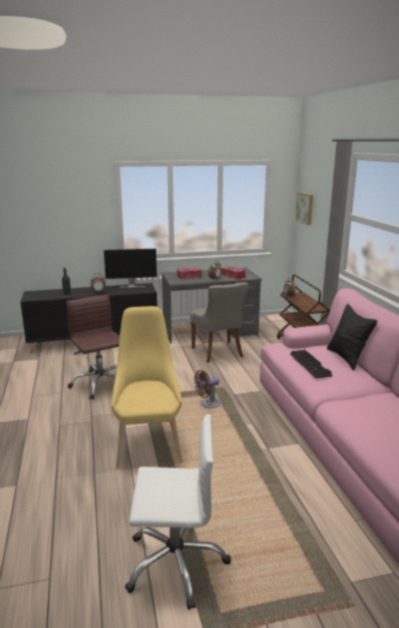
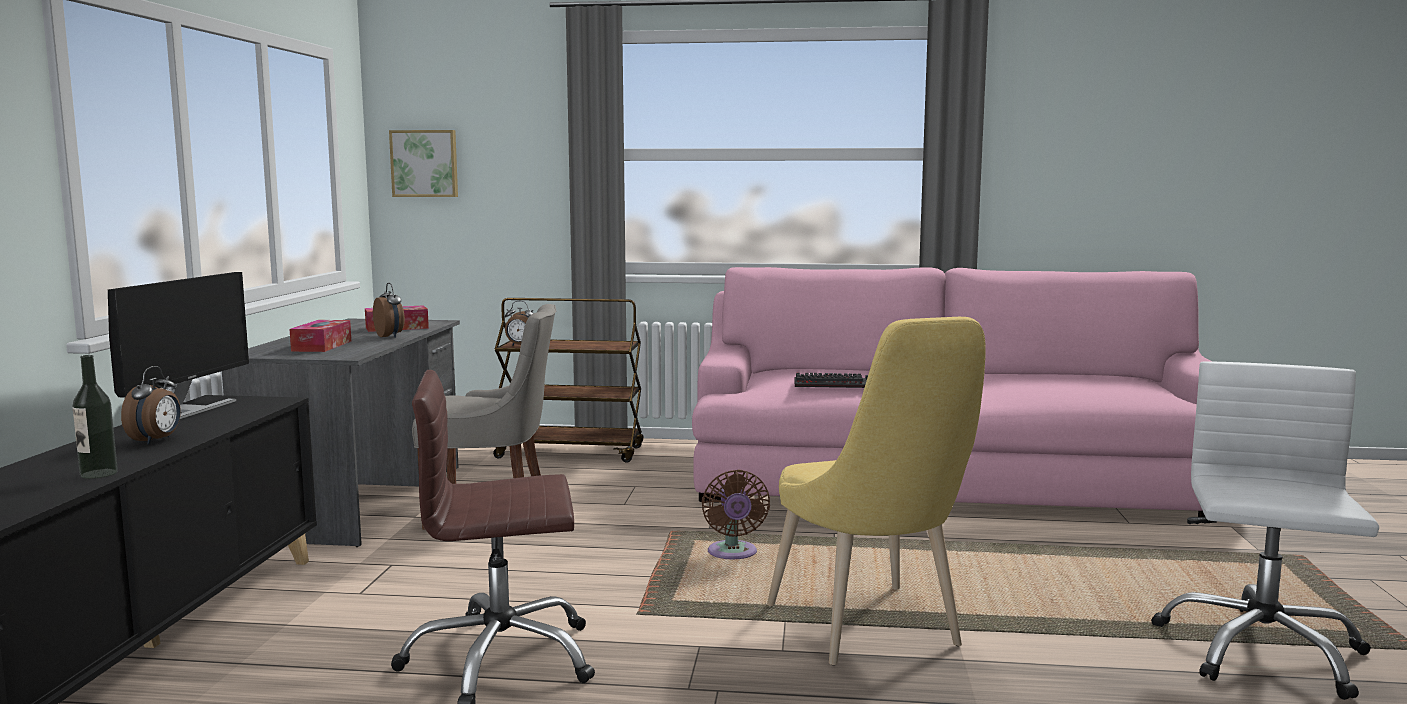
camera: 70 degrees left, 10 degrees down
yellow chair [112,306,183,469] -> yellow chair turned 120 degrees counterclockwise [767,317,986,665]
black pillow [327,303,377,371] -> none

